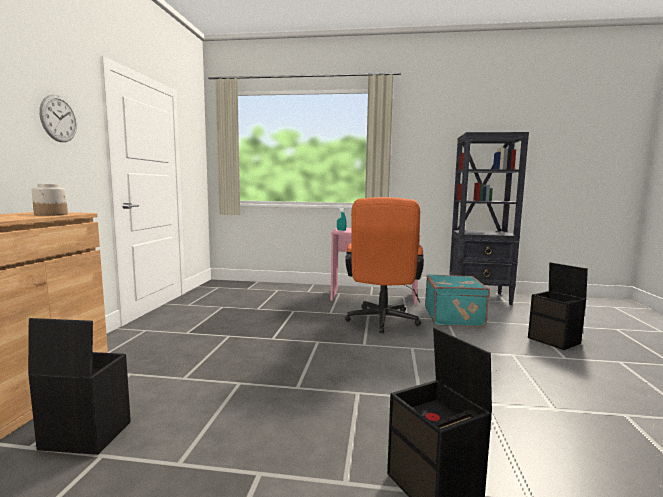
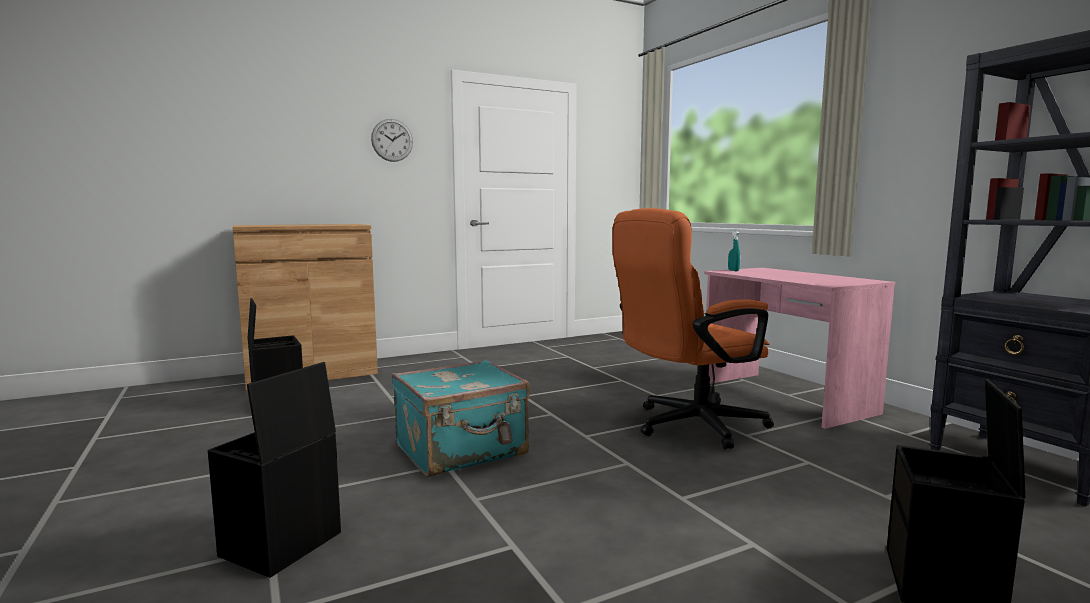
camera: 55 degrees right, 0 degrees up
jar [31,184,68,216] -> none
turquoise suitcase [425,274,490,327] -> turquoise suitcase moved to [392,359,530,477]

